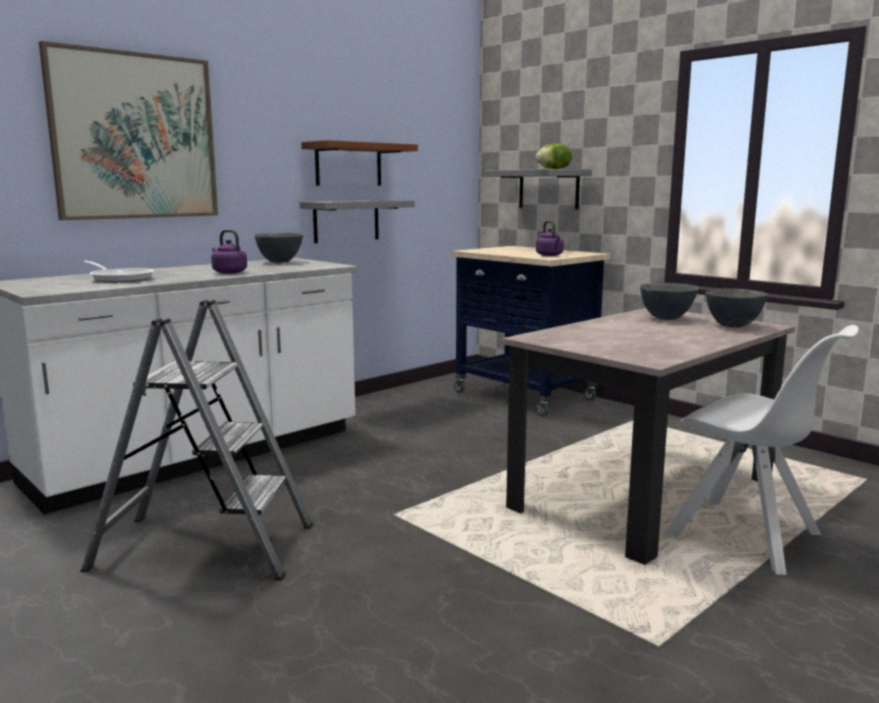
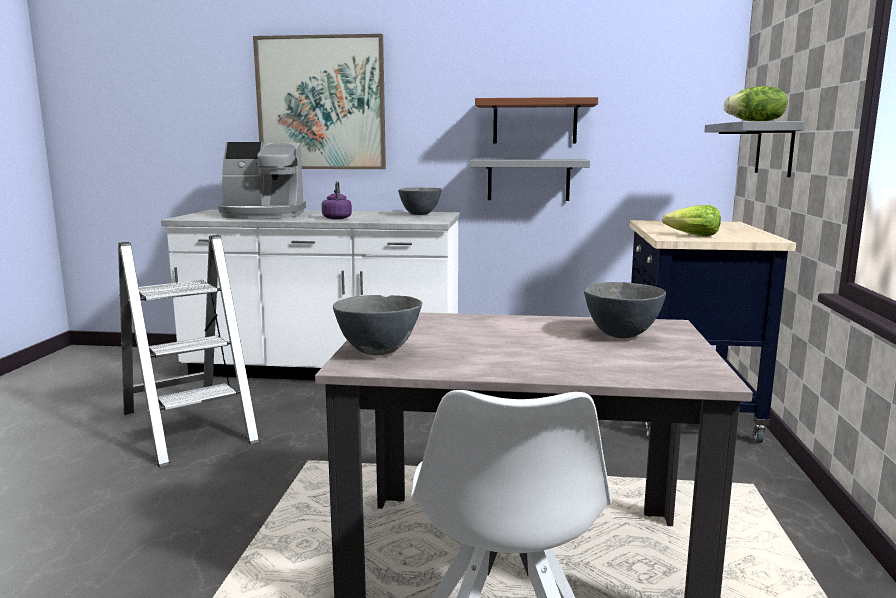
camera: 50 degrees right, 0 degrees up
frying pan [84,261,155,283] -> coffee machine [218,142,306,219]
purple kettle [536,221,564,256] -> lettuce [662,205,721,236]
grey bowl [705,289,768,328] -> grey bowl moved to [333,295,423,355]

